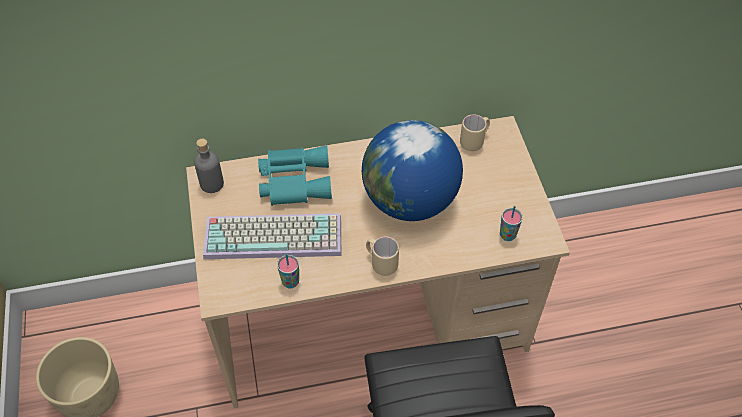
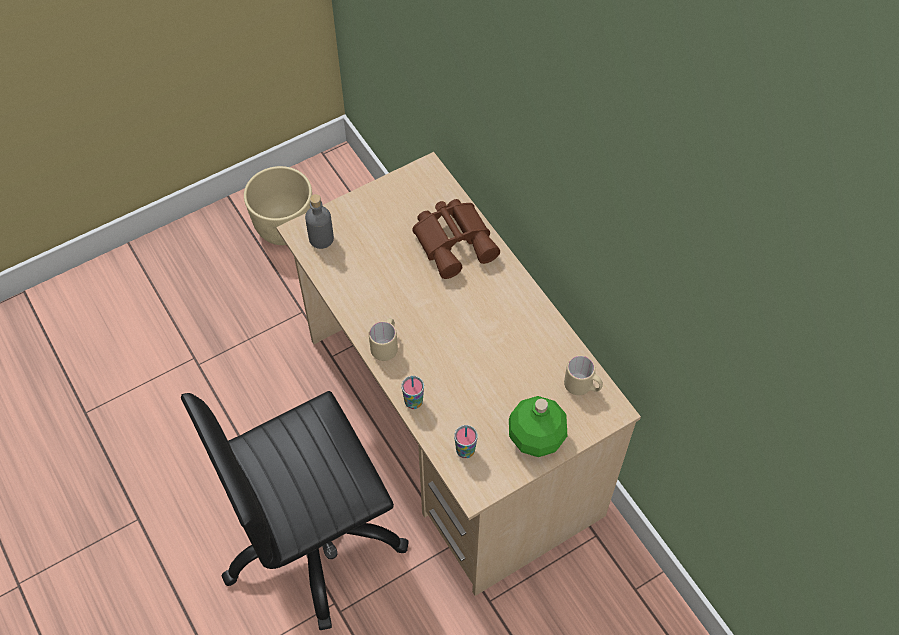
camera: 70 degrees right, 5 degrees up
grey bottle [194,139,224,193] -> grey bottle moved to [305,194,334,249]
keyboard [203,213,341,259] -> none
turquoise binoculars [258,146,332,206] -> brown binoculars [413,199,500,279]
cup [277,254,299,289] -> cup moved to [401,376,424,409]
globe [362,120,463,221] -> none
none -> green bottle [509,396,567,457]

